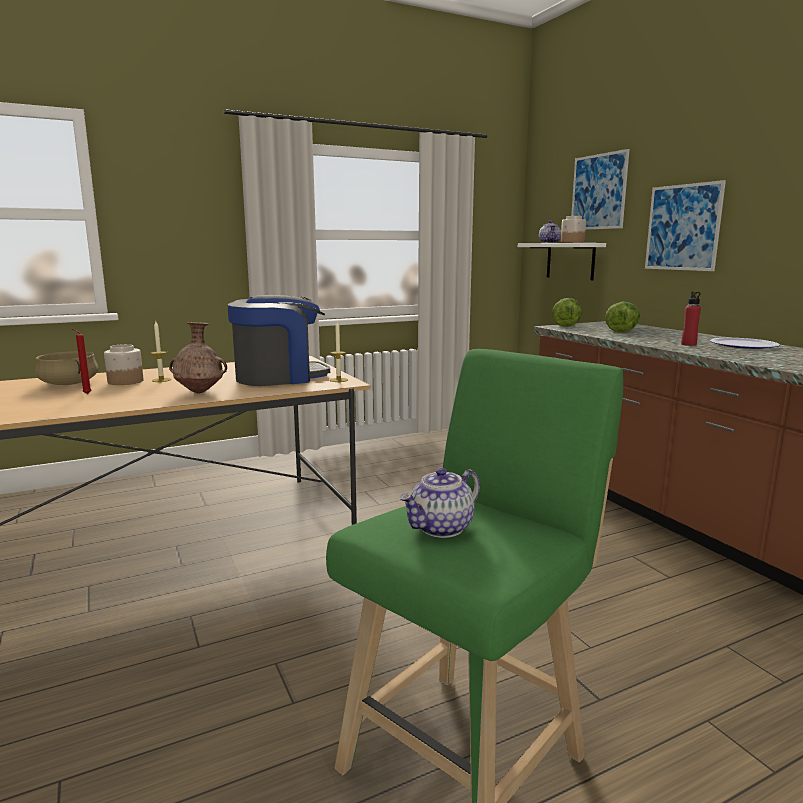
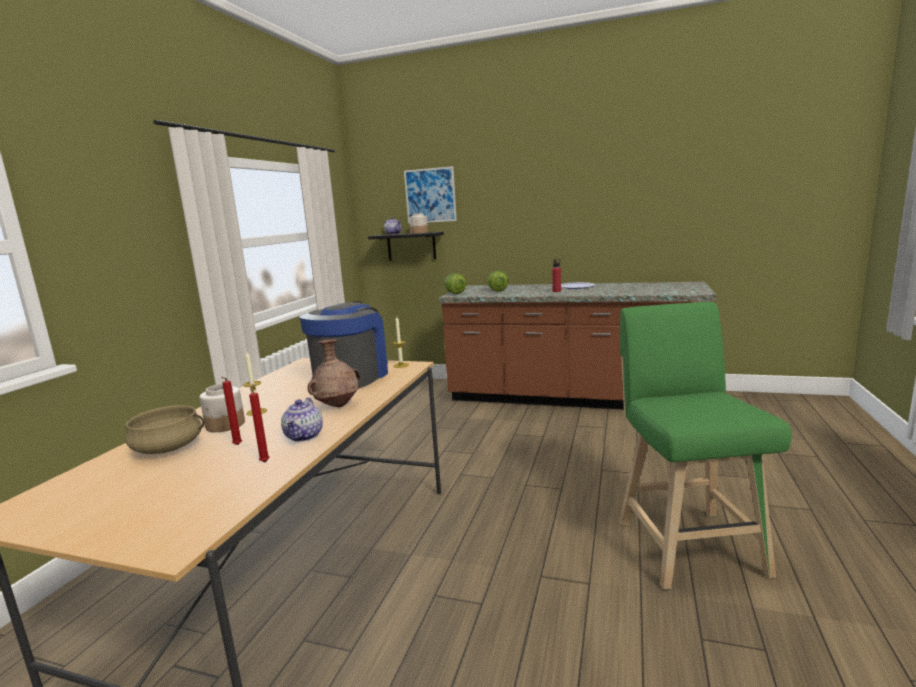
camera: 45 degrees left, 0 degrees up
teapot [399,468,480,538] -> teapot moved to [281,398,323,442]
white shelf [518,243,606,280] -> black shelf [368,232,444,261]
picture [645,180,726,271] -> none
none -> red candle [249,384,270,462]

